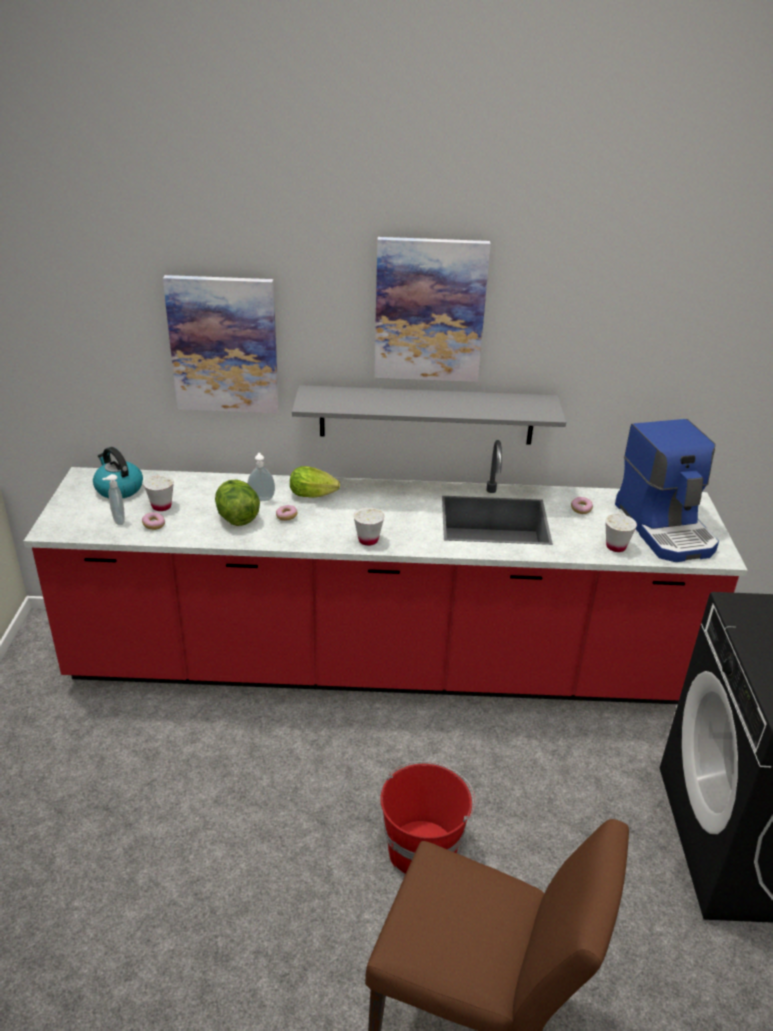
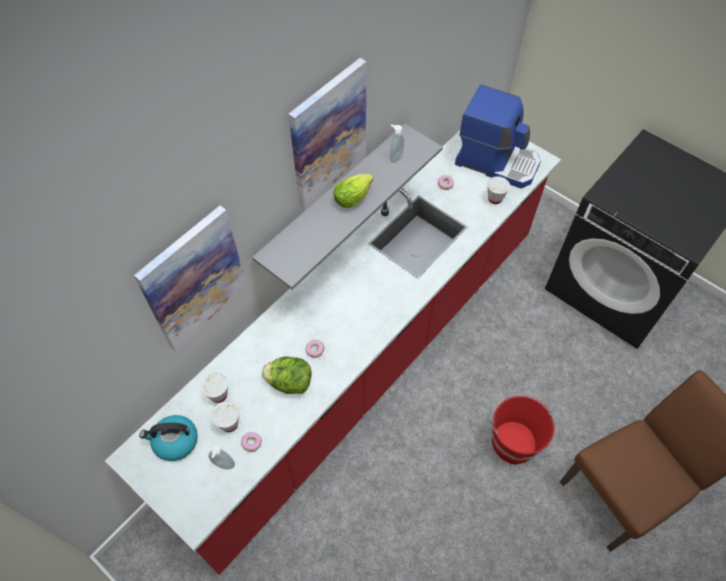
camera: 50 degrees left, 25 degrees up
soap dispenser [247,453,275,501] -> soap dispenser moved to [390,124,404,163]
lettuce [290,466,340,498] -> lettuce moved to [333,174,373,208]
white cup [353,507,384,546] -> white cup moved to [201,373,228,403]

